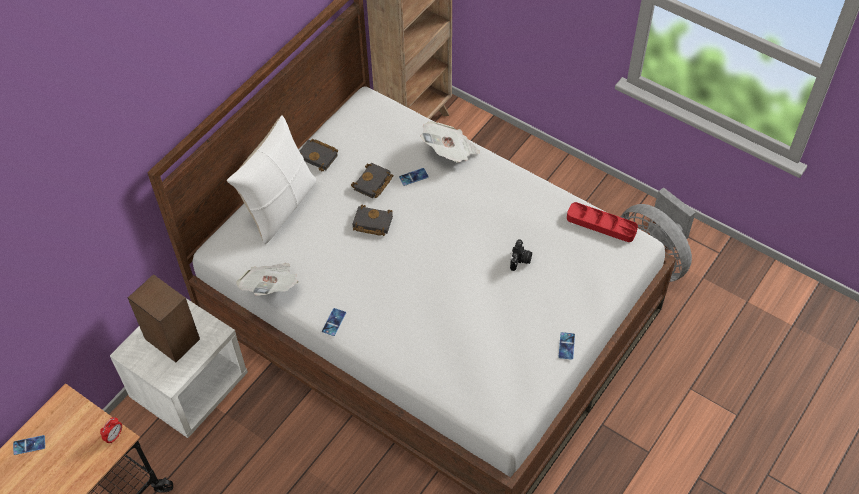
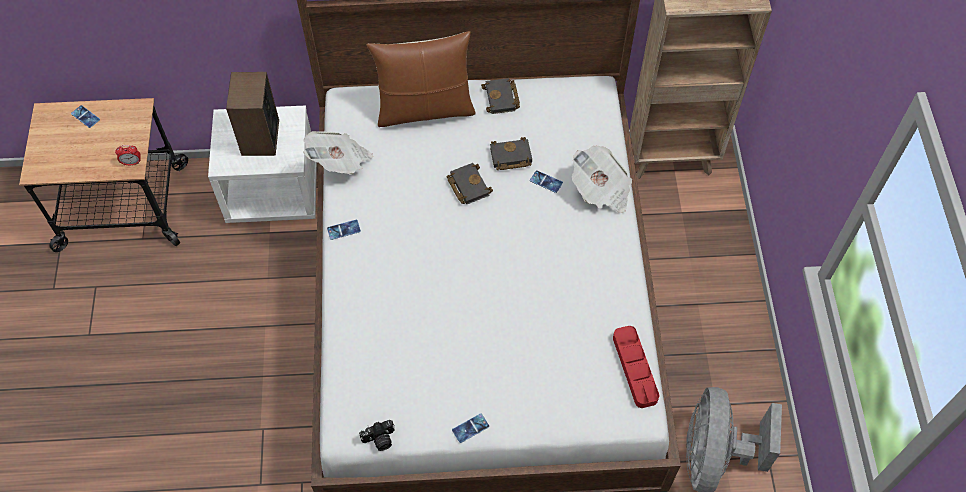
camera: 50 degrees right, 5 degrees up
white pillow [227,115,316,244] -> brown pillow [366,31,476,127]
camera [510,239,532,271] -> camera moved to [359,420,395,451]

